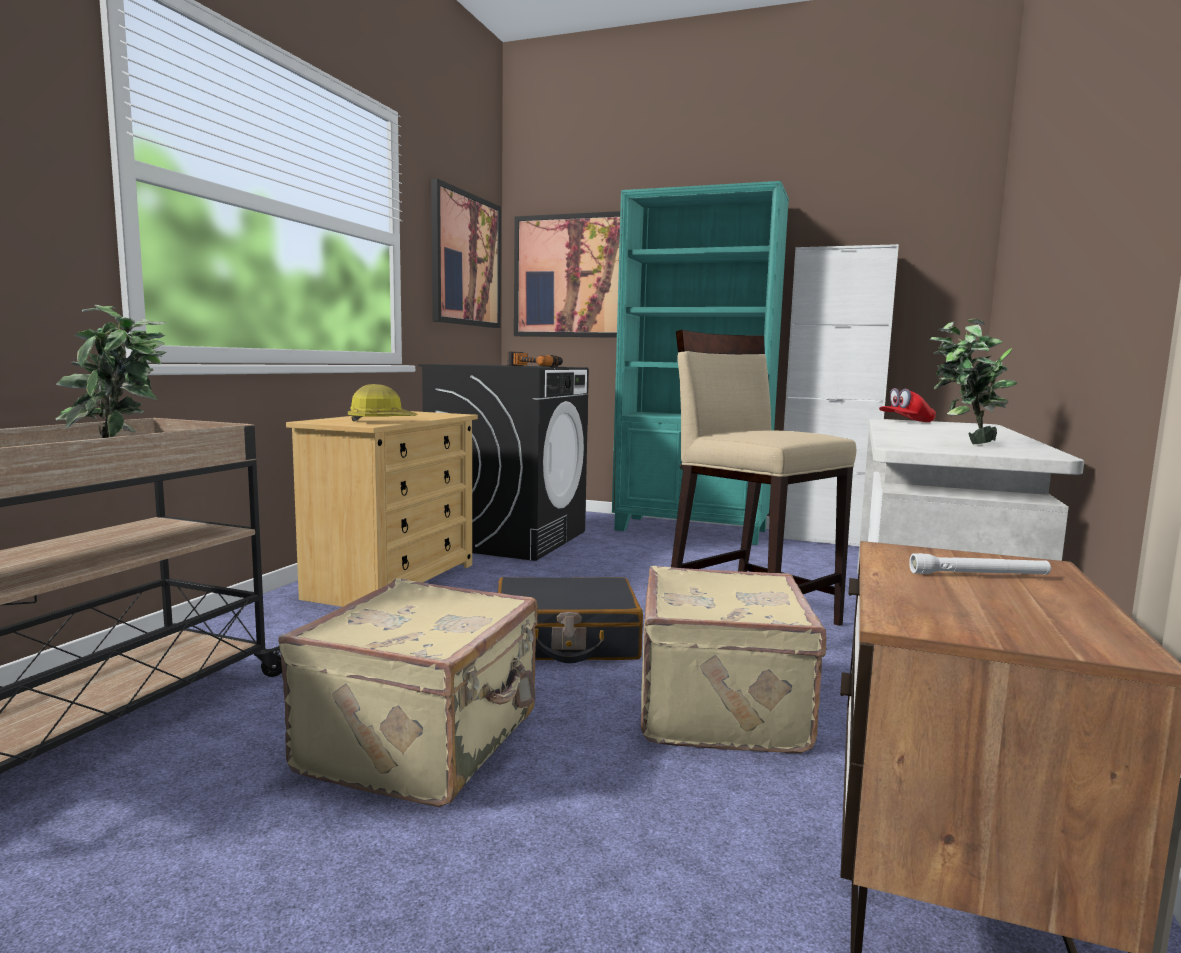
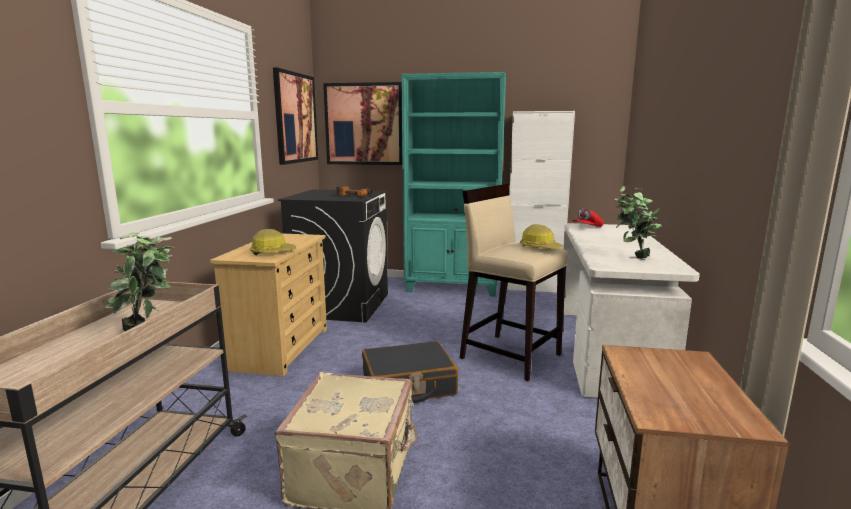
camera: 10 degrees left, 5 degrees up
beige suitcase [641,566,827,754] -> none
white flashlight [909,553,1051,575] -> none
none -> hard hat [520,224,564,249]

